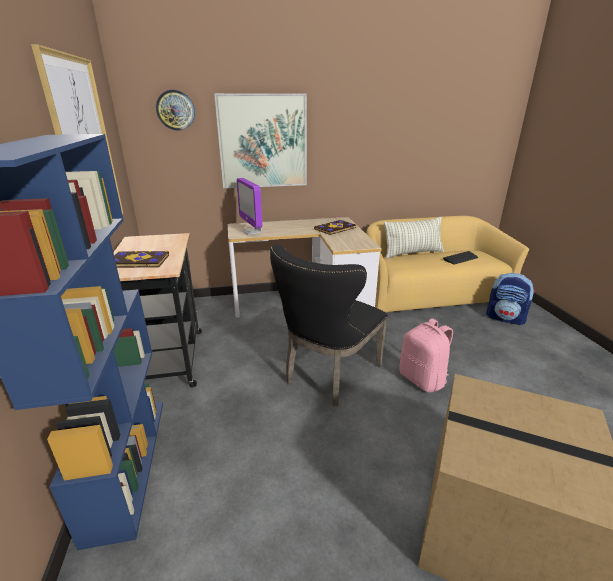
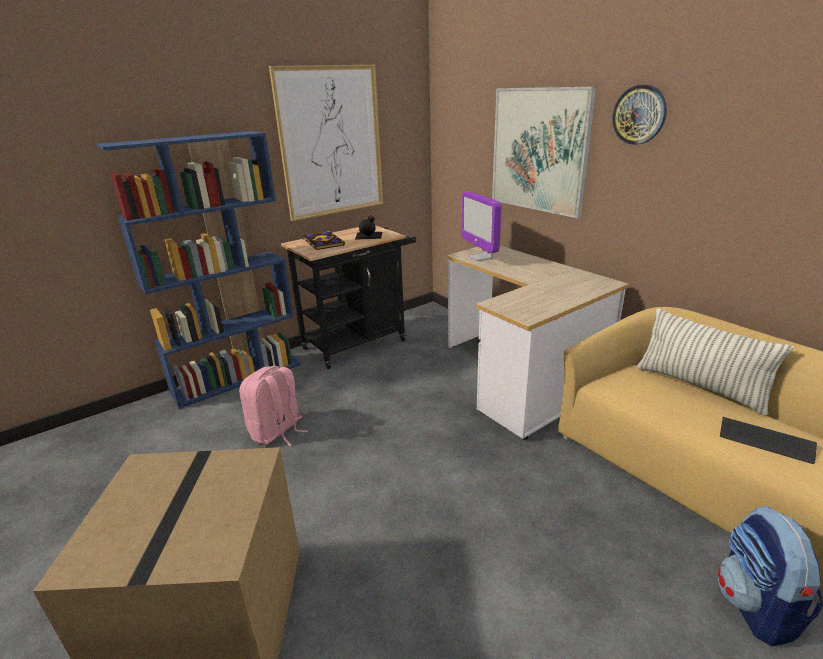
camera: 65 degrees right, 0 degrees up
wall clock [156,90,195,131] -> wall clock moved to [612,84,667,145]
monitor [237,178,262,235] -> monitor turned 60 degrees counterclockwise [461,191,502,261]
black chair [270,244,388,406] -> none
book [314,220,356,235] -> none
pink backpack [399,318,453,392] -> pink backpack moved to [239,366,308,446]
none -> black bottle [355,215,382,240]

